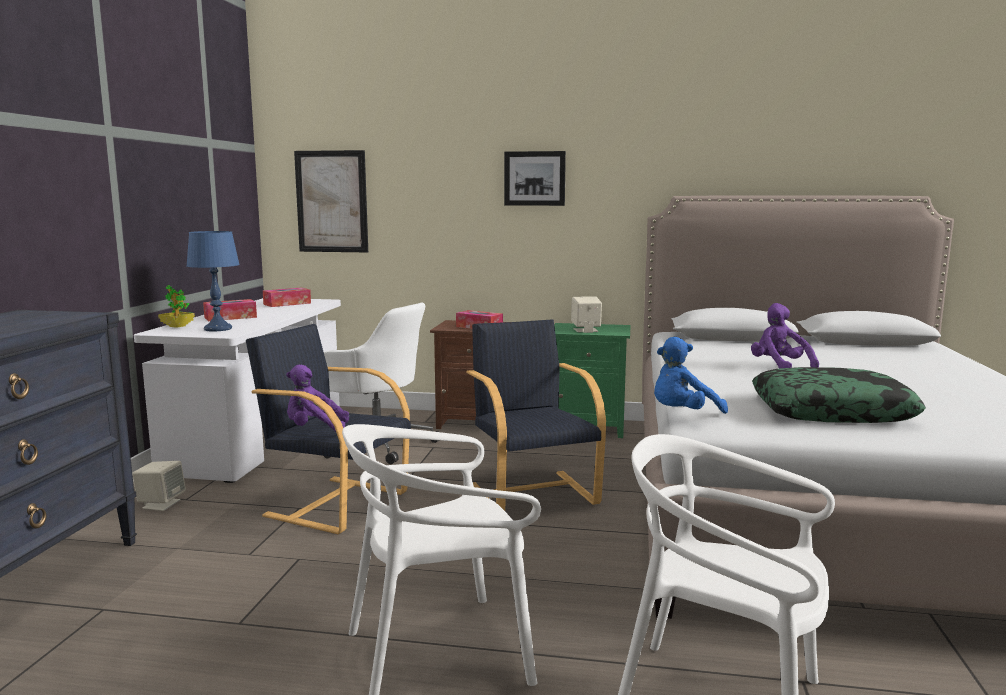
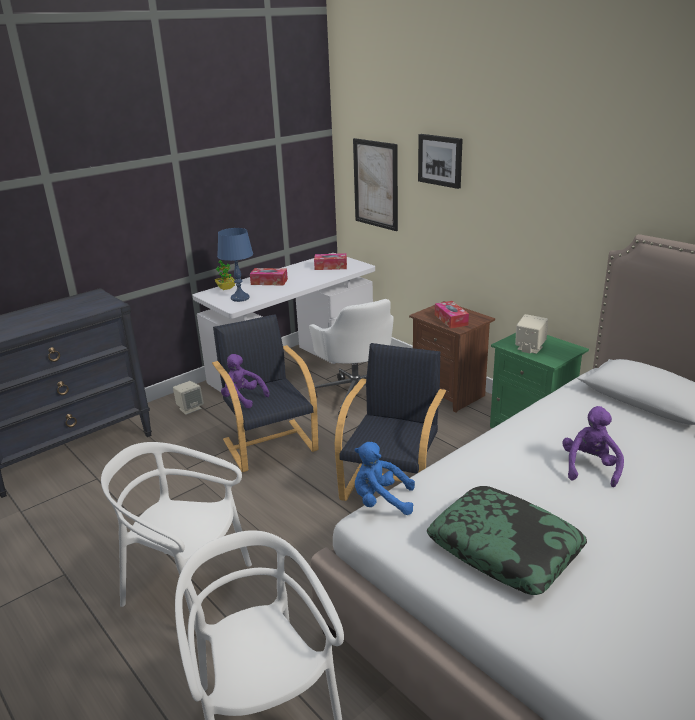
camera: 40 degrees right, 15 degrees up
picture [504,151,566,206] -> picture moved to [418,134,463,189]

